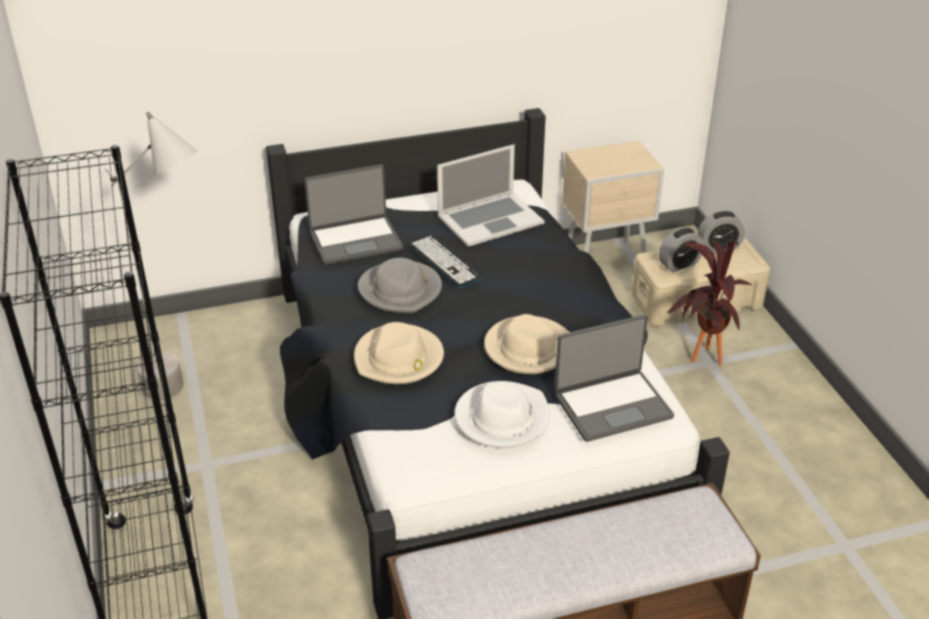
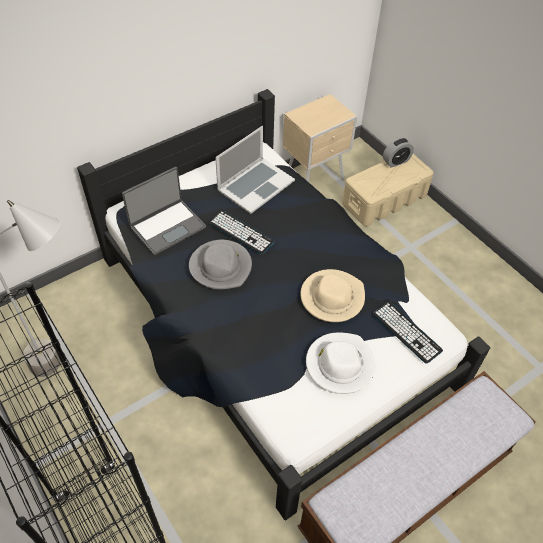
camera: 20 degrees left, 15 degrees up
beige hat [354,322,444,384] -> none
laptop [554,315,674,442] -> keyboard [373,302,443,364]
alarm clock [659,228,704,272] -> none
potted plant [667,240,751,366] -> none

